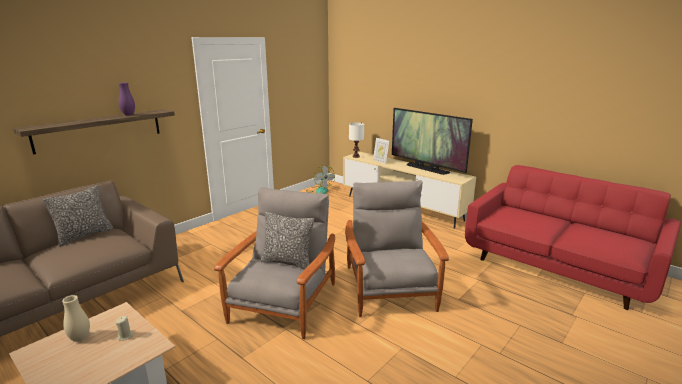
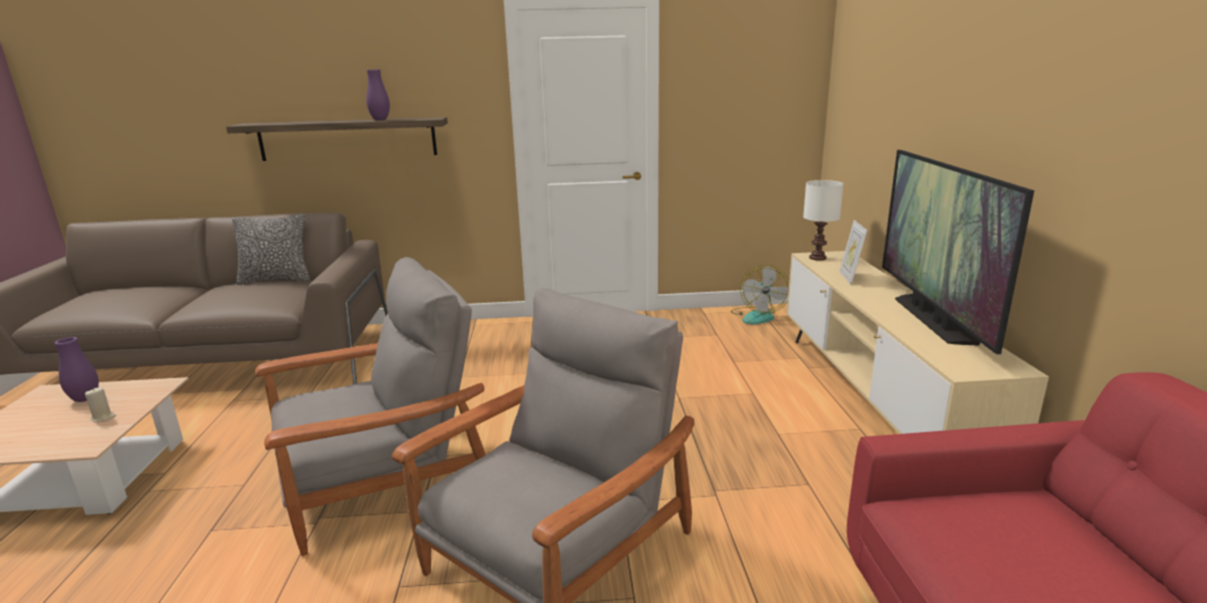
camera: 45 degrees right, 0 degrees up
beige vase [62,295,90,342] -> purple vase [55,337,99,402]
pillow [260,212,314,270] -> none

